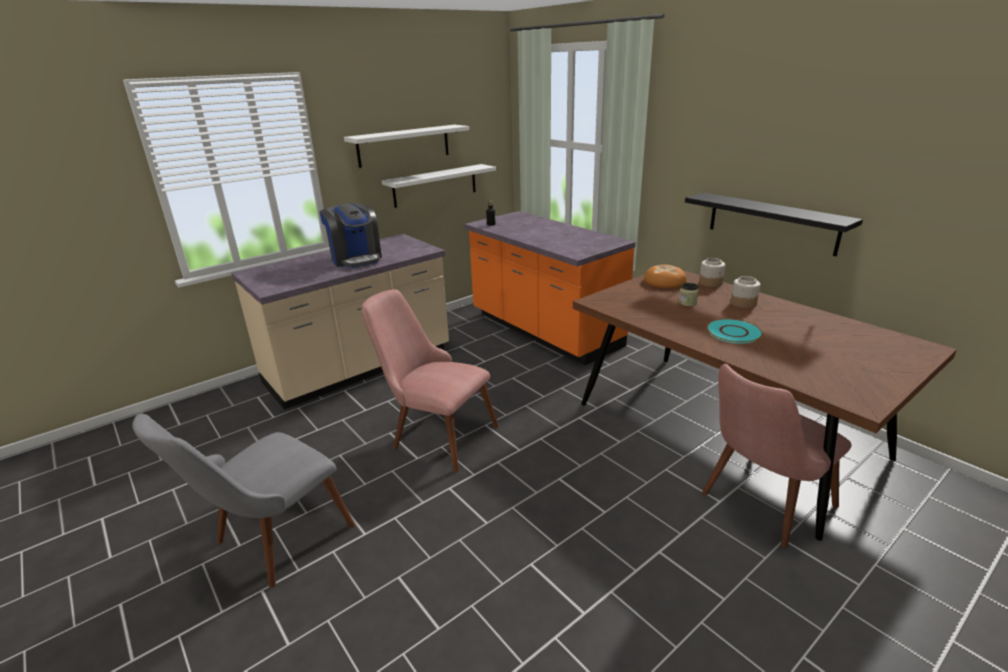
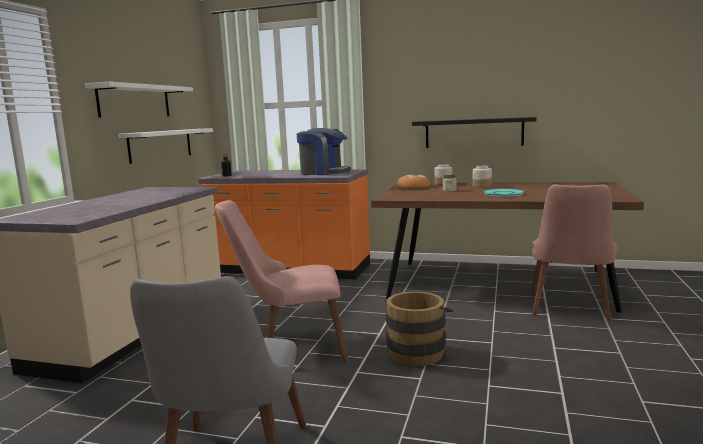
camera: 35 degrees left, 15 degrees down
coffee machine [319,203,382,268] -> coffee machine moved to [297,128,351,175]
none -> brown bucket [385,291,453,366]

